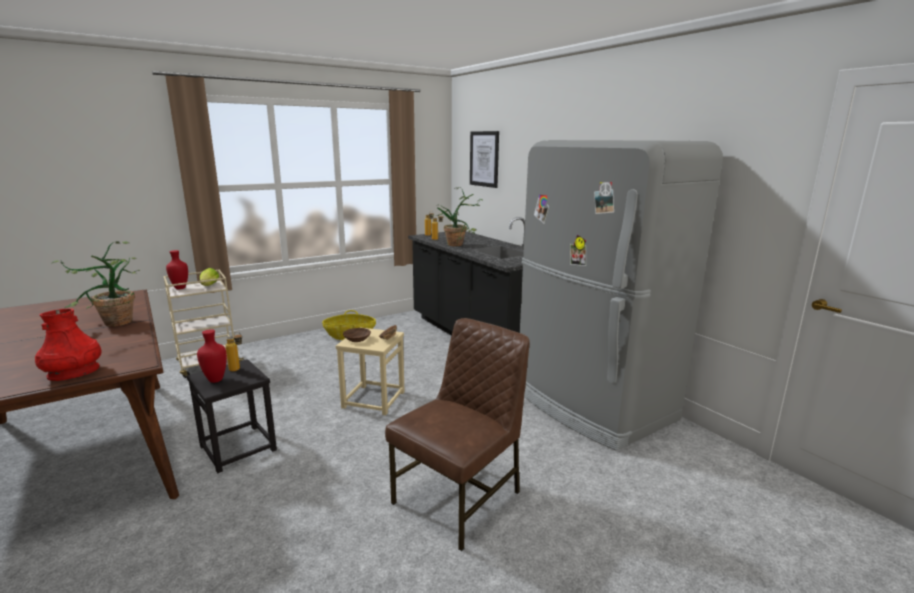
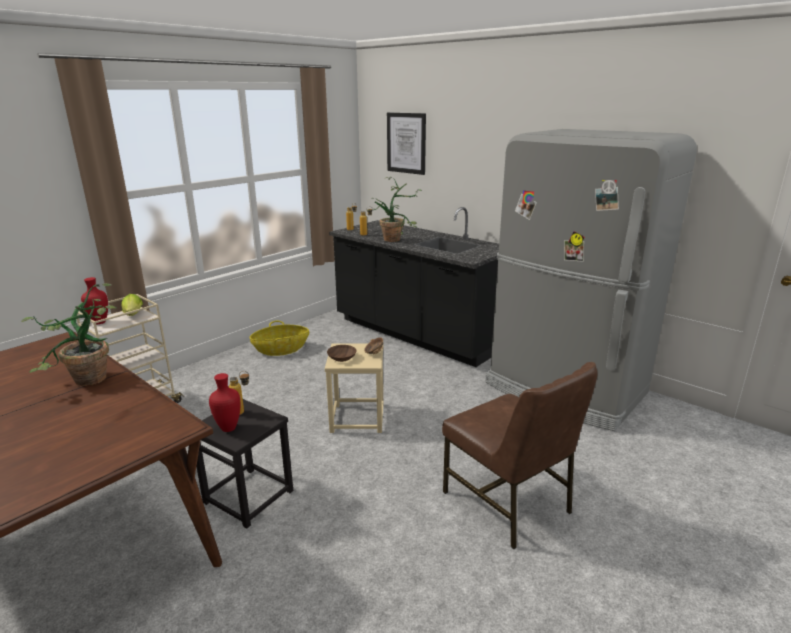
camera: 15 degrees left, 5 degrees up
red vase [35,308,101,381] -> none
brown chair [385,318,530,551] -> brown chair turned 120 degrees clockwise [442,362,598,549]

